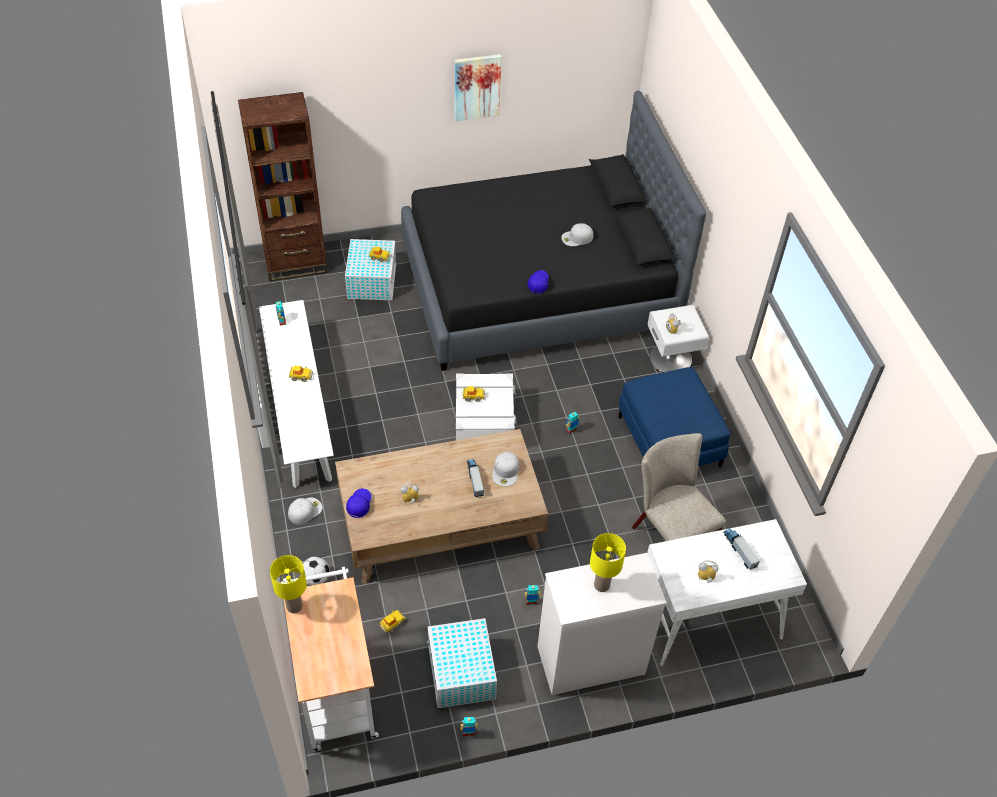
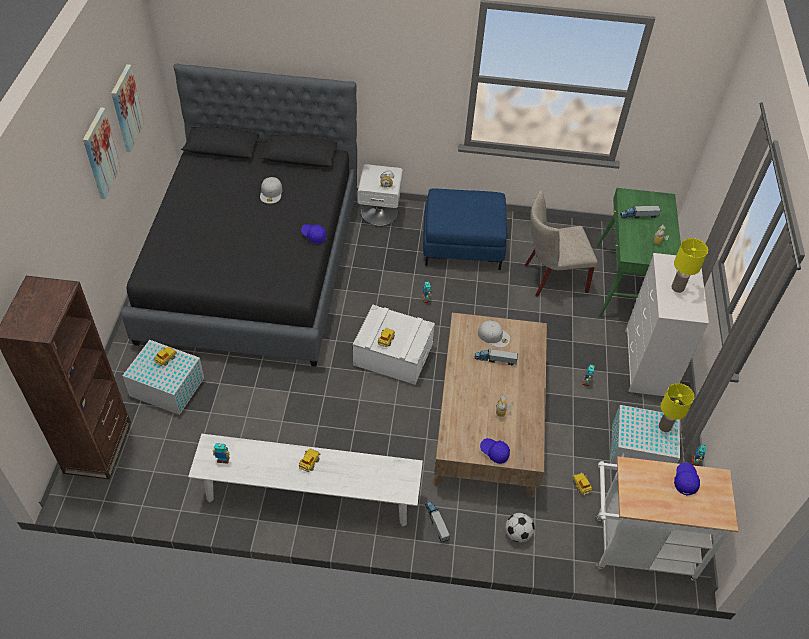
camera: 70 degrees left, 0 degrees up
yellow table lamp [270,555,307,613] -> yellow table lamp moved to [659,383,695,432]
white cap [288,497,323,524] -> toy truck [425,502,450,542]
white desk [647,519,807,666] -> green desk [597,188,681,317]
none -> picture [111,64,145,152]
none -> blue cap [674,462,700,496]

